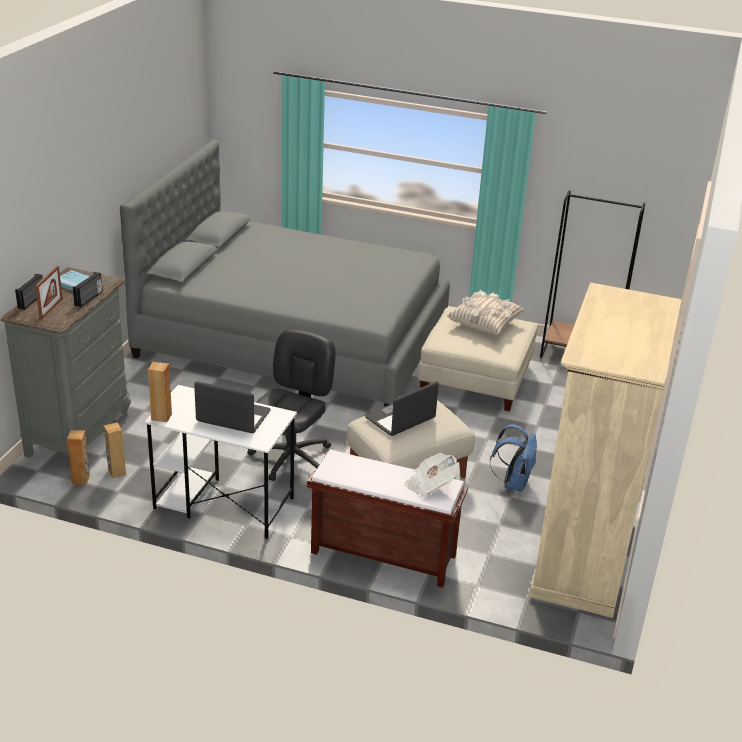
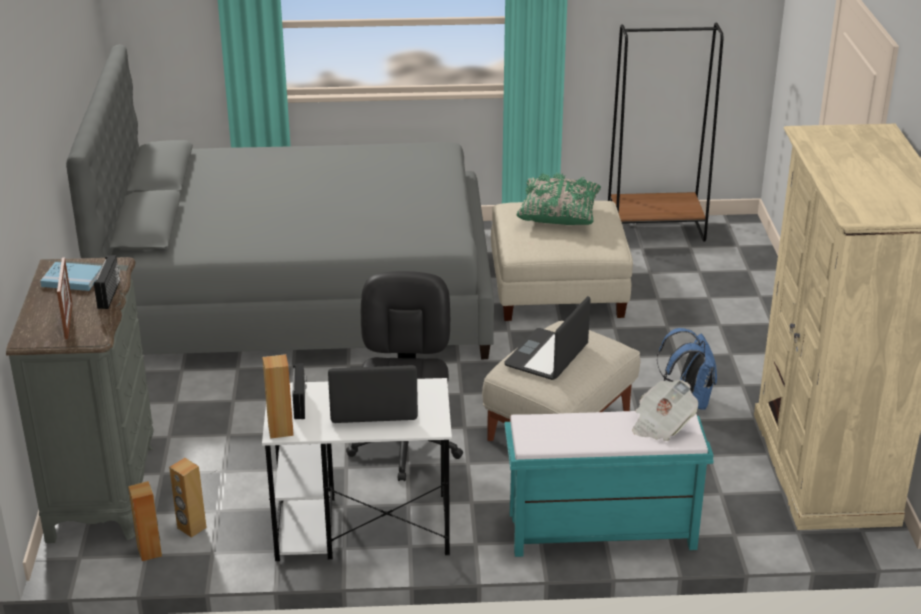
camera: 20 degrees left, 0 degrees up
radio [15,274,43,310] -> radio moved to [292,363,307,419]
brown bench [307,449,468,588] -> turquoise bench [504,411,714,557]
beige pillow [447,290,524,335] -> green pillow [516,173,601,225]

